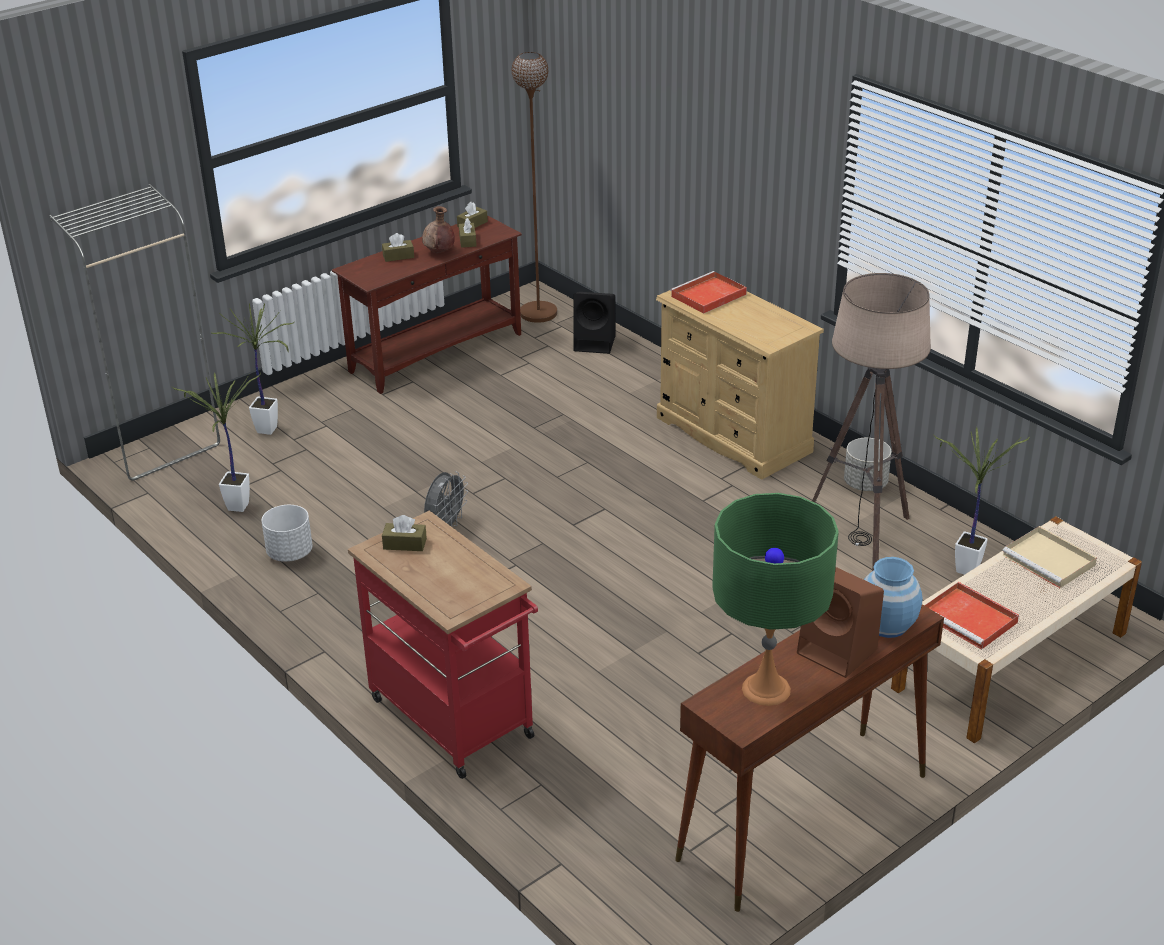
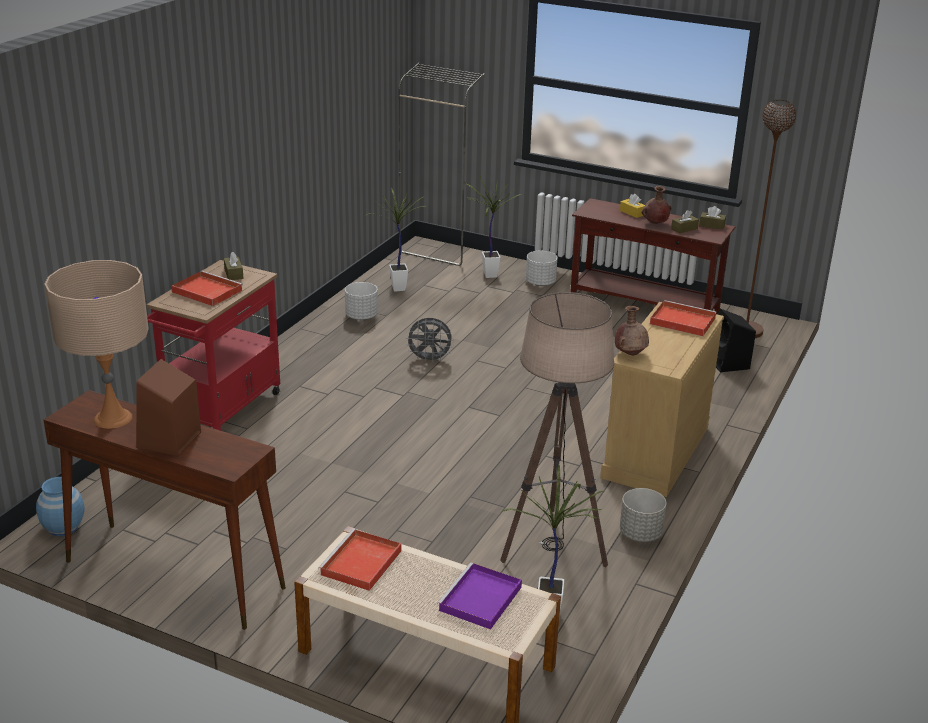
camera: 65 degrees right, 5 degrees down
brown tissue box [382,233,414,262] -> yellow tissue box [620,194,645,218]
green table lamp [712,493,839,706] -> beige table lamp [45,260,149,429]
blue vase [864,557,923,638] -> blue vase moved to [36,477,84,536]
beige tray [1002,526,1097,588] -> purple tray [437,563,522,629]
none -> red tray [171,271,243,306]
none -> white planter [526,251,557,286]
none -> brown vase [615,306,649,355]

